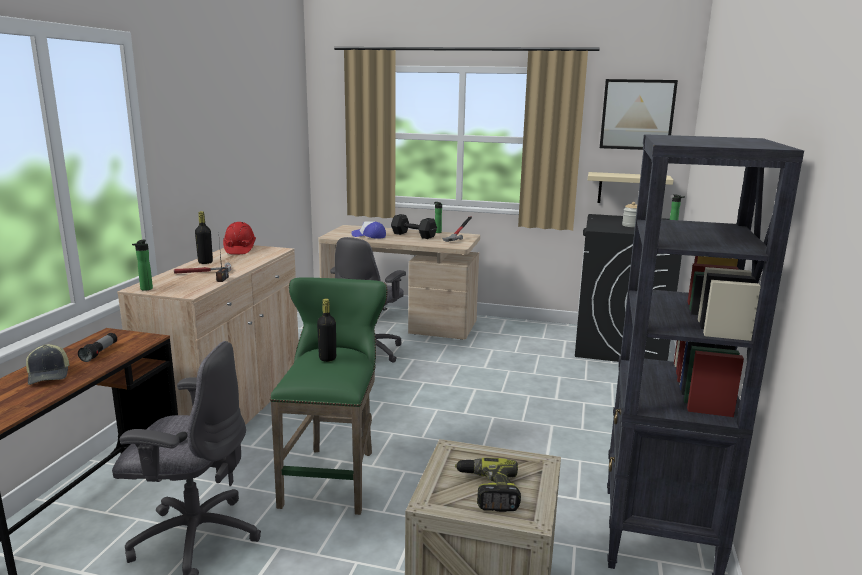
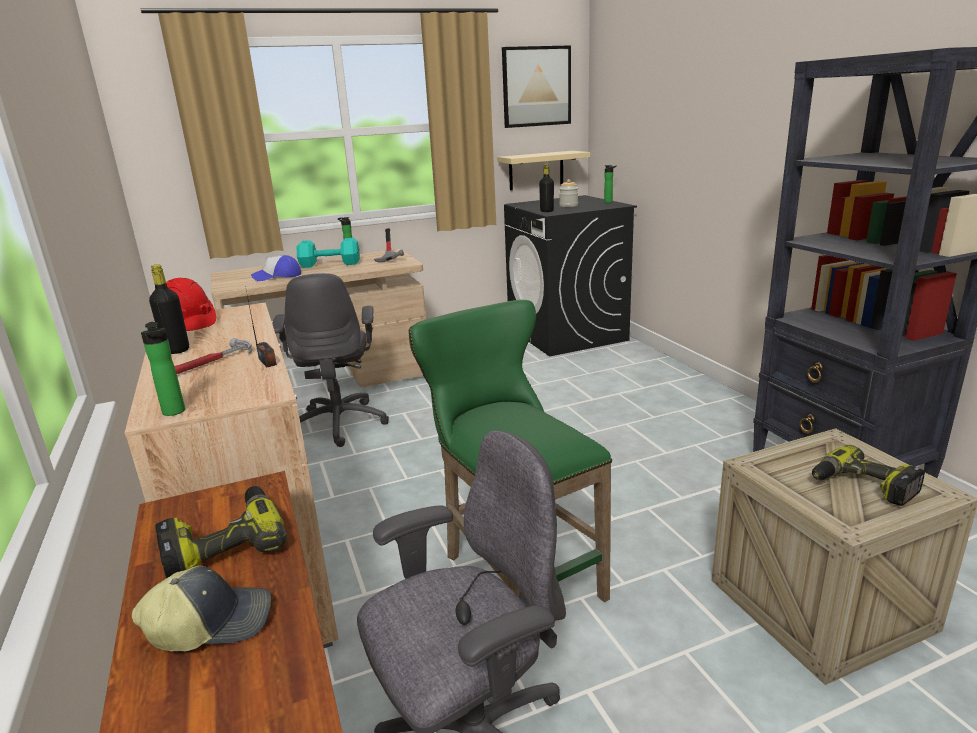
camera: 35 degrees left, 5 degrees up
cap [26,344,69,385] -> cap turned 45 degrees counterclockwise [132,566,271,651]
flashlight [78,333,117,362] -> power drill [155,486,288,578]
black bottle [317,299,336,362] -> black bottle moved to [539,164,554,212]
black dumbbell [391,214,437,239] -> turquoise dumbbell [296,238,360,268]

